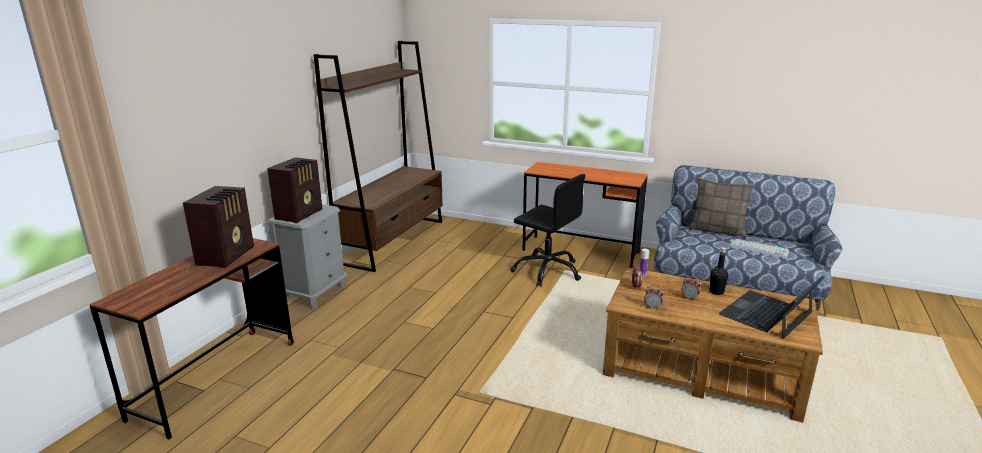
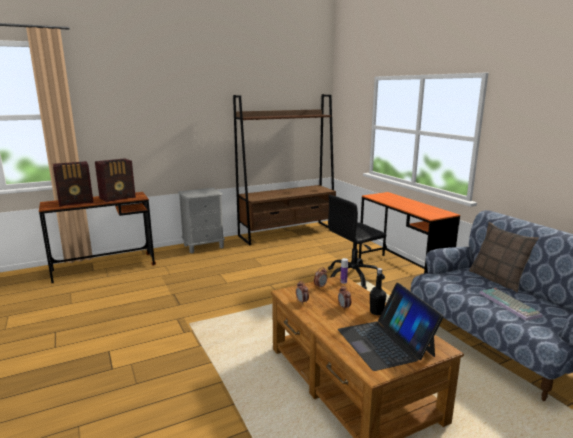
camera: 40 degrees right, 5 degrees down
radio [267,157,322,223] -> radio moved to [53,161,93,207]
black office chair [510,174,585,287] -> black office chair turned 75 degrees clockwise [328,195,386,290]
laptop [719,276,825,339] -> laptop turned 105 degrees counterclockwise [338,283,444,371]

